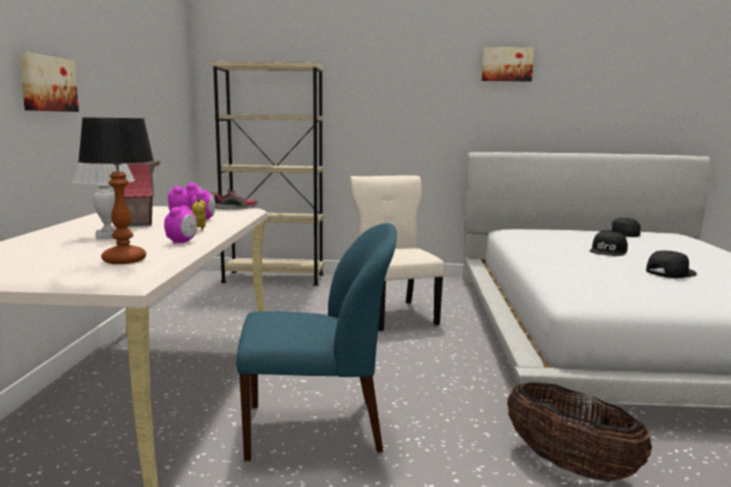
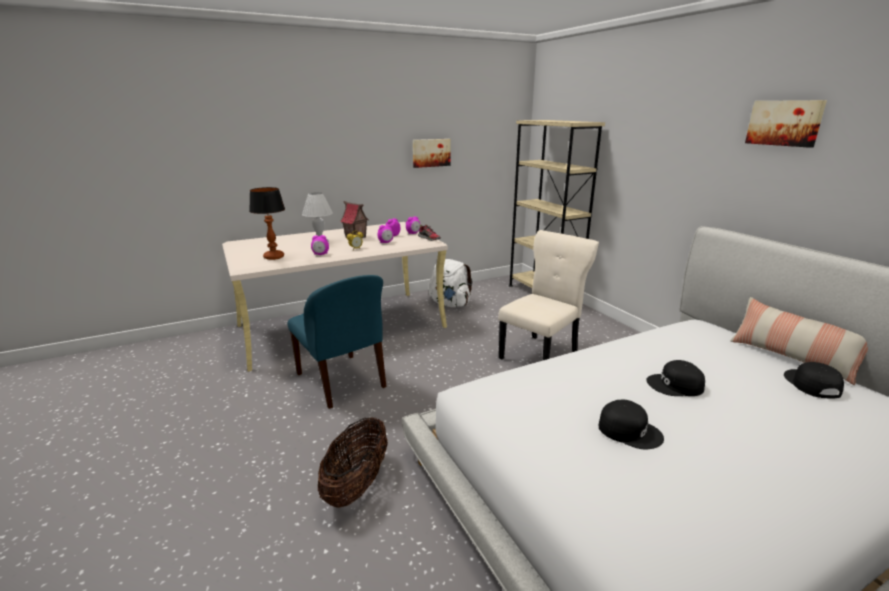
camera: 60 degrees right, 10 degrees up
picture [19,52,79,112] -> picture moved to [413,139,450,168]
none -> white backpack [429,259,473,307]
none -> pillow [730,297,868,385]

